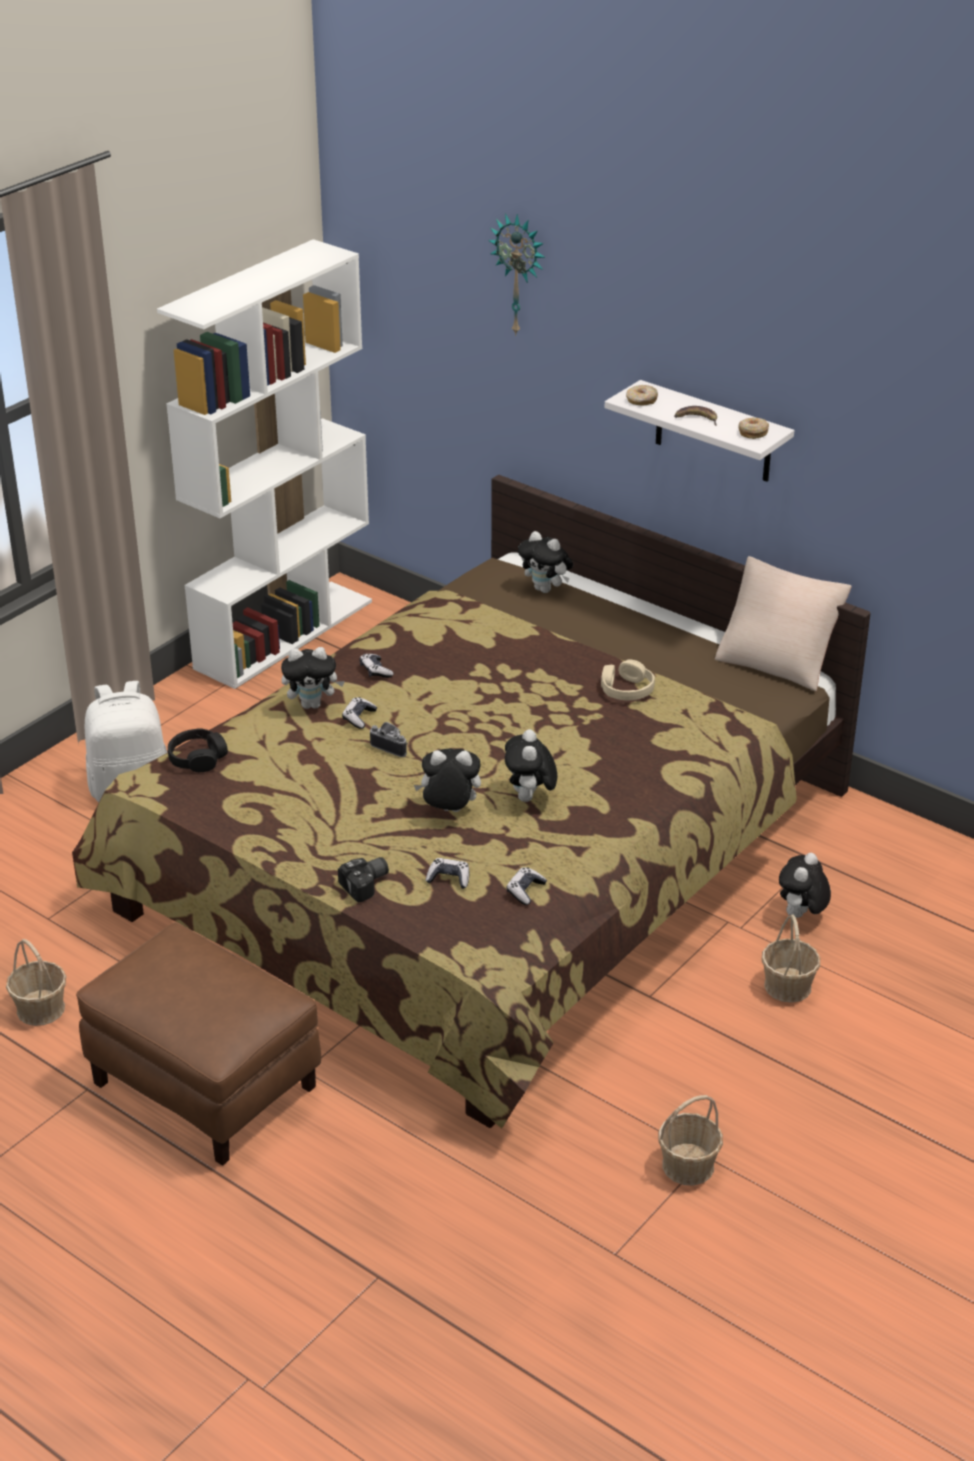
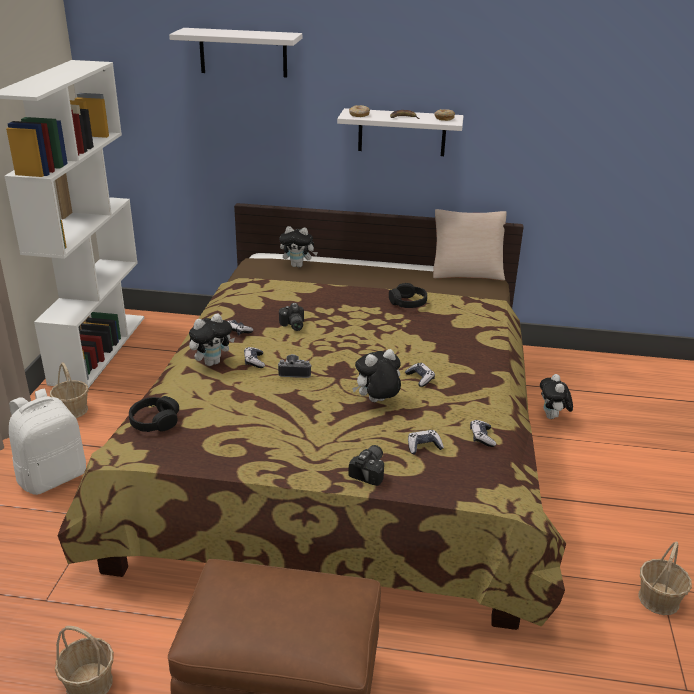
camera: 30 degrees left, 5 degrees down
wall clock [488,213,546,336] -> white shelf [169,28,302,77]
plush toy [505,729,558,802] -> game controller [405,363,435,387]
beige headphones [601,660,655,700] -> black headphones [389,283,427,308]
basket [762,914,820,1003] -> basket moved to [50,362,88,418]
none -> camera [279,303,304,331]

